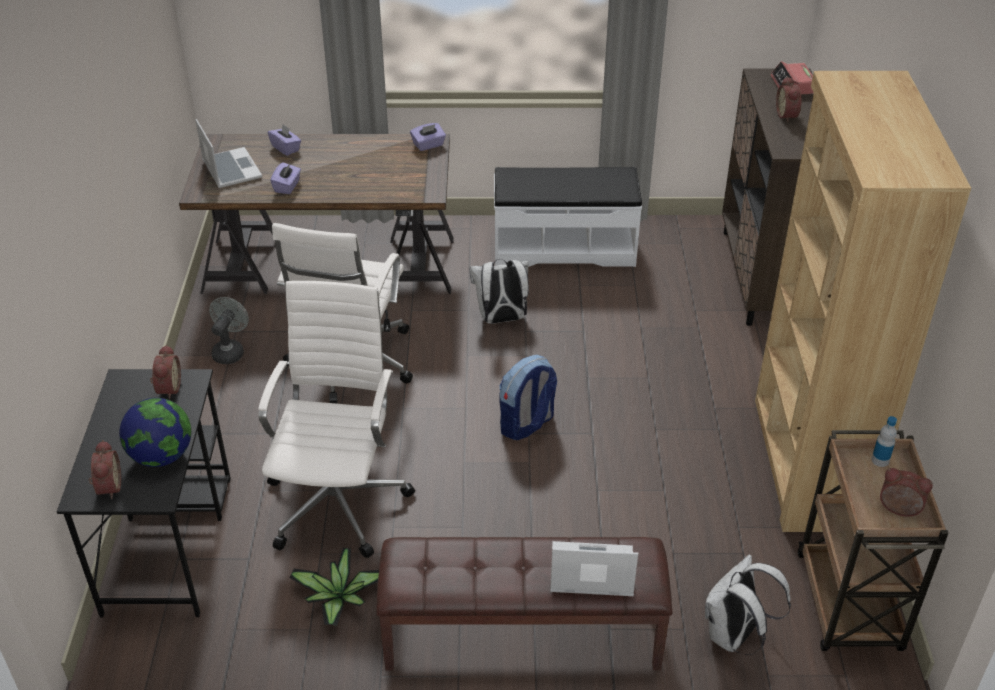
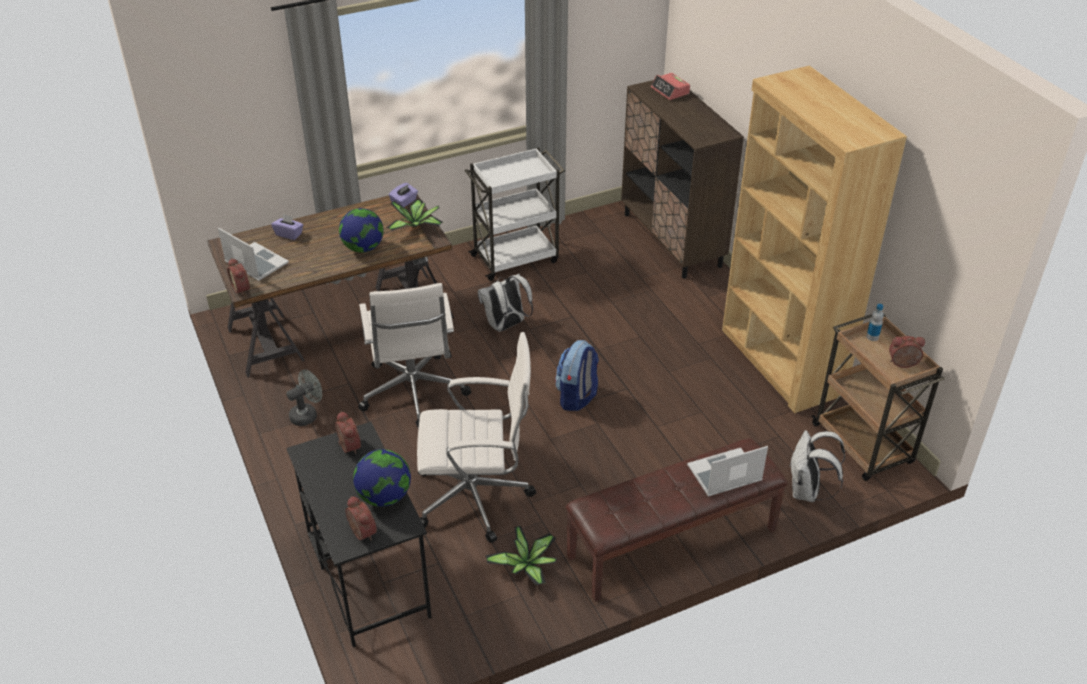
camera: 25 degrees left, 0 degrees up
grey fan [209,297,249,364] -> grey fan turned 60 degrees clockwise [287,369,322,426]
white office chair [258,281,415,558] -> white office chair turned 105 degrees clockwise [417,332,536,543]
purple tissue box [270,162,301,194] -> none
white bench [494,167,642,267] -> white cart [465,147,565,281]
alarm clock [776,76,801,122] -> alarm clock moved to [227,258,250,296]
none -> globe [339,208,384,253]
none -> potted plant [386,200,443,231]

